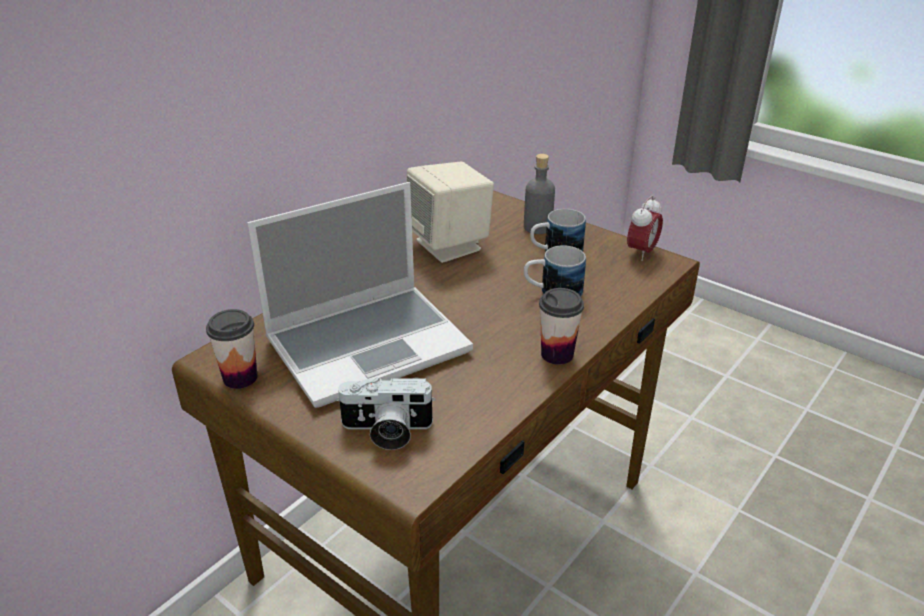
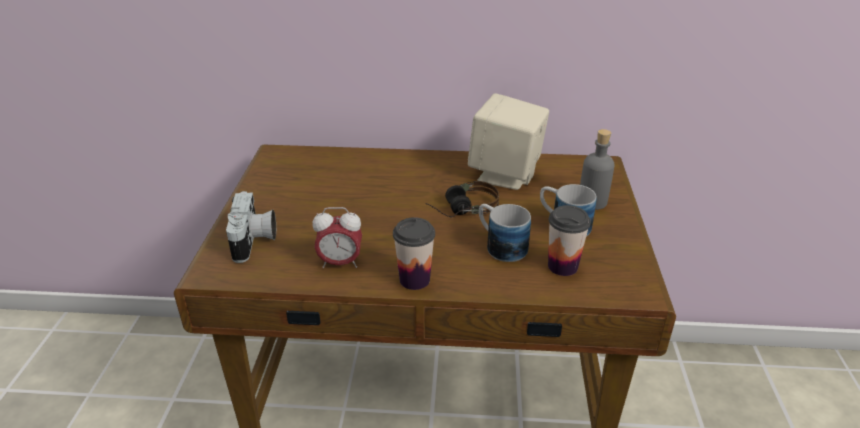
camera: 55 degrees right, 0 degrees up
cup [206,309,257,389] -> cup moved to [548,205,591,276]
laptop [247,182,473,408] -> none
camera [336,377,436,450] -> camera turned 150 degrees counterclockwise [226,191,276,263]
alarm clock [627,196,663,261] -> alarm clock moved to [312,207,362,268]
none -> headphones [426,181,499,217]

